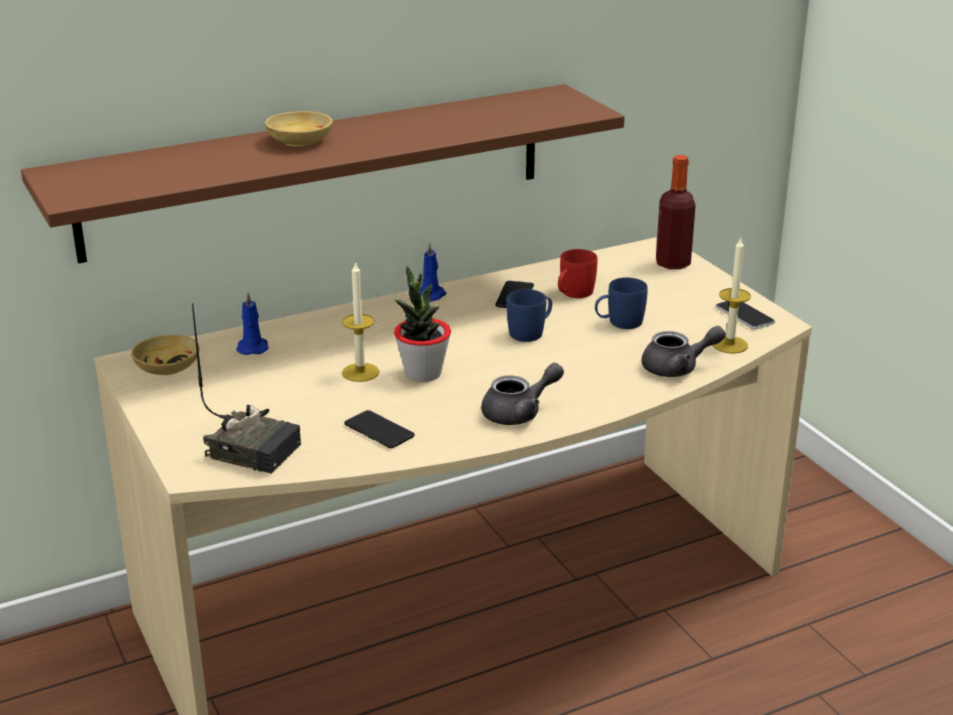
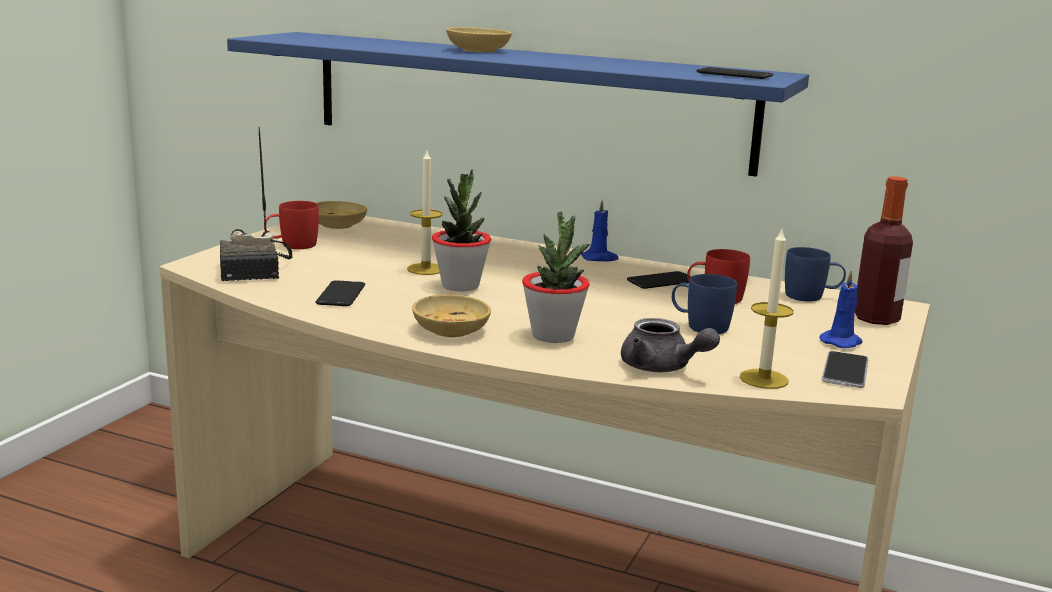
camera: 50 degrees right, 10 degrees down
brown shelf [21,84,625,264] -> blue shelf [227,32,809,177]
blue candle [236,292,269,355] -> blue candle moved to [819,270,863,348]
grey teapot [481,363,564,425] -> beige bowl [412,294,491,337]
blue mug [507,289,552,342] -> blue mug moved to [785,247,846,301]
none -> red mug [265,201,319,249]
none -> potted plant [522,211,590,343]
none -> phone [697,67,773,79]

